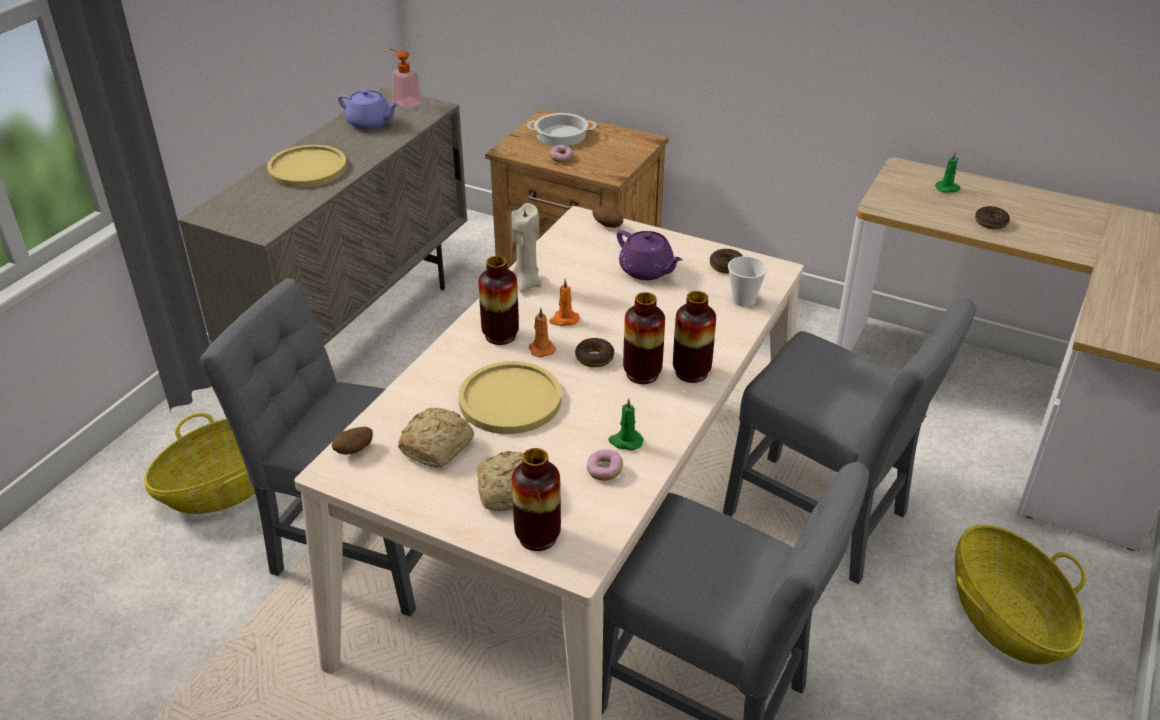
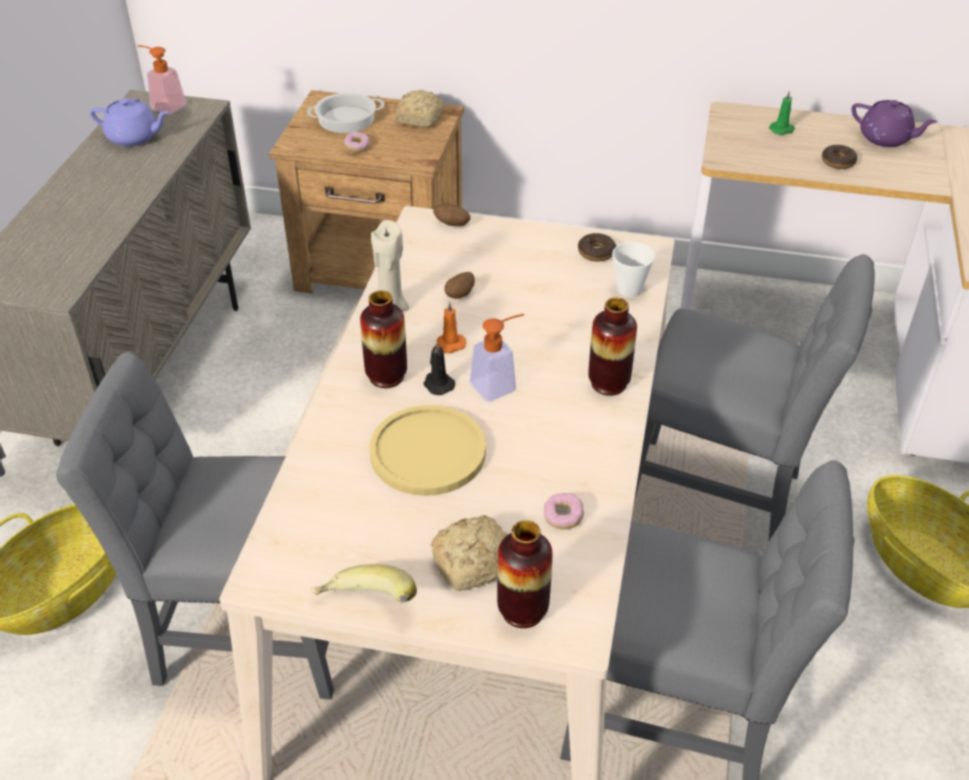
camera: 15 degrees left, 5 degrees up
yellow plate [267,145,347,188] -> none
potato [332,427,373,455] -> potato moved to [445,272,475,299]
bread [398,408,474,468] -> bread moved to [395,90,444,128]
orange candle [529,308,556,357] -> black candle [423,341,455,395]
donut [575,338,614,367] -> soap dispenser [470,314,524,402]
green candle [608,398,644,451] -> none
purple teapot [617,230,683,280] -> purple teapot moved to [851,100,938,147]
vase [623,292,665,384] -> none
none -> banana [311,564,417,603]

